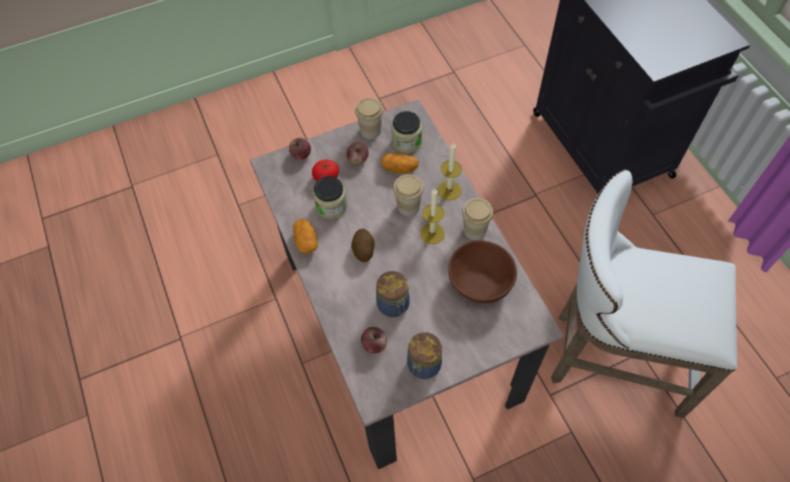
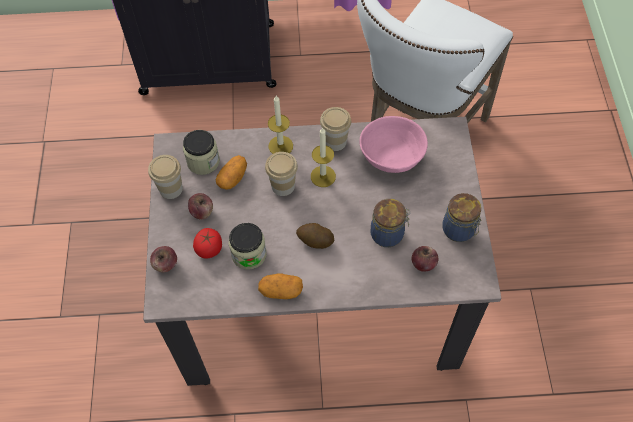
camera: 70 degrees left, 0 degrees up
brown bowl [448,240,517,303] -> pink bowl [359,116,428,173]

